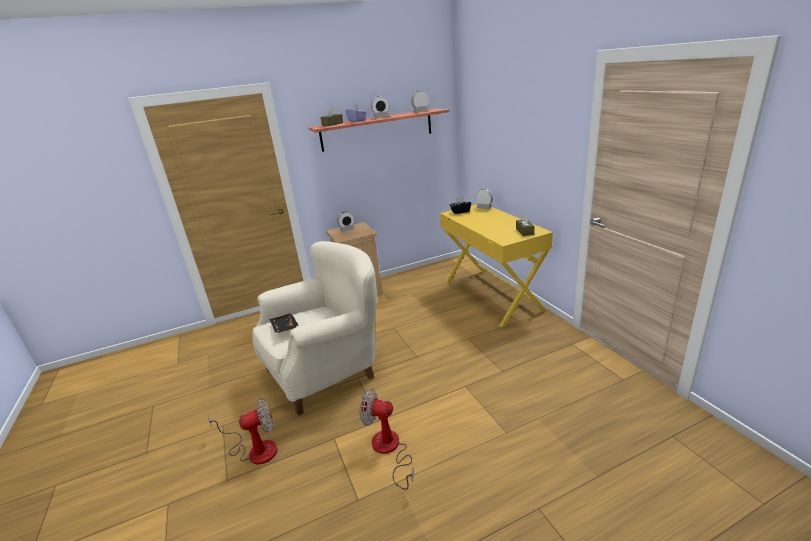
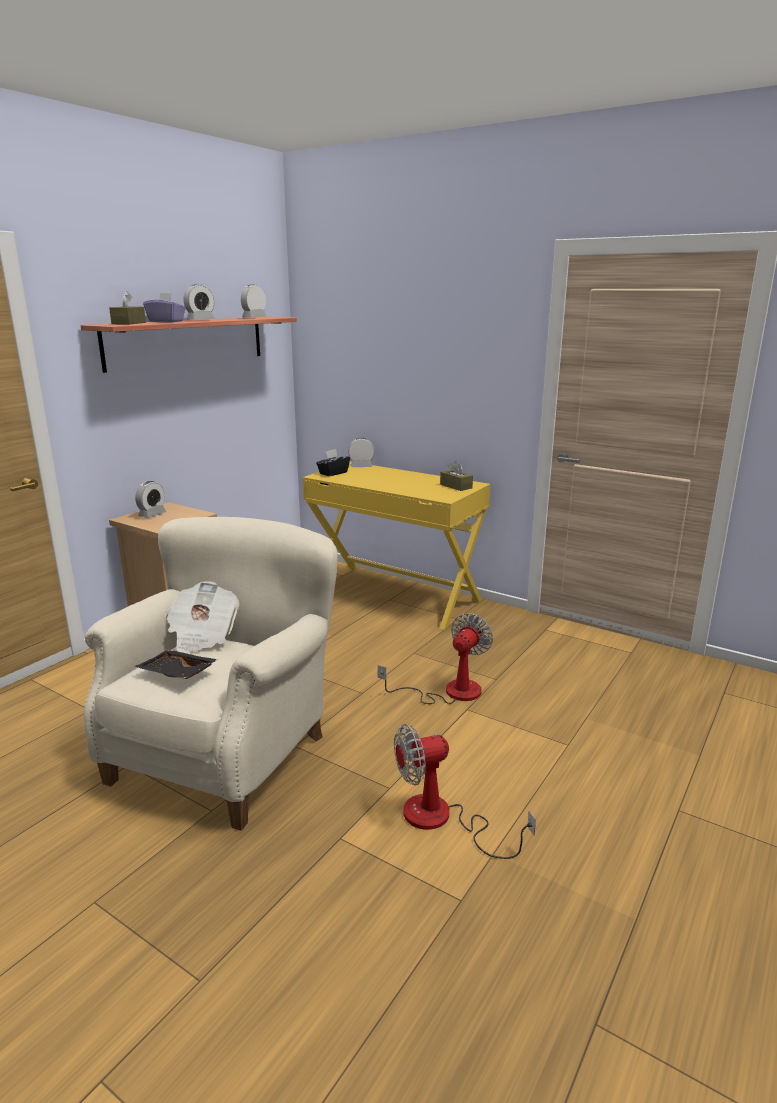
camera: 35 degrees left, 5 degrees down
fan [208,398,278,464] -> fan moved to [378,613,493,704]
none -> newspaper [166,581,240,653]

